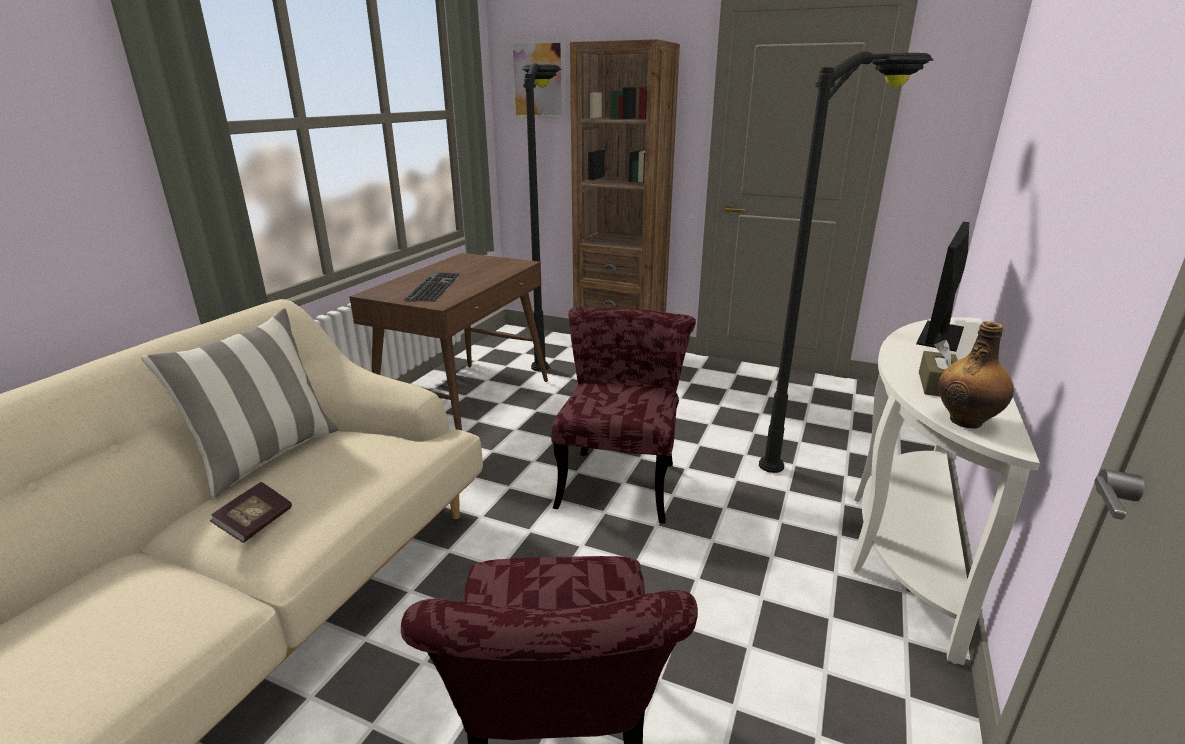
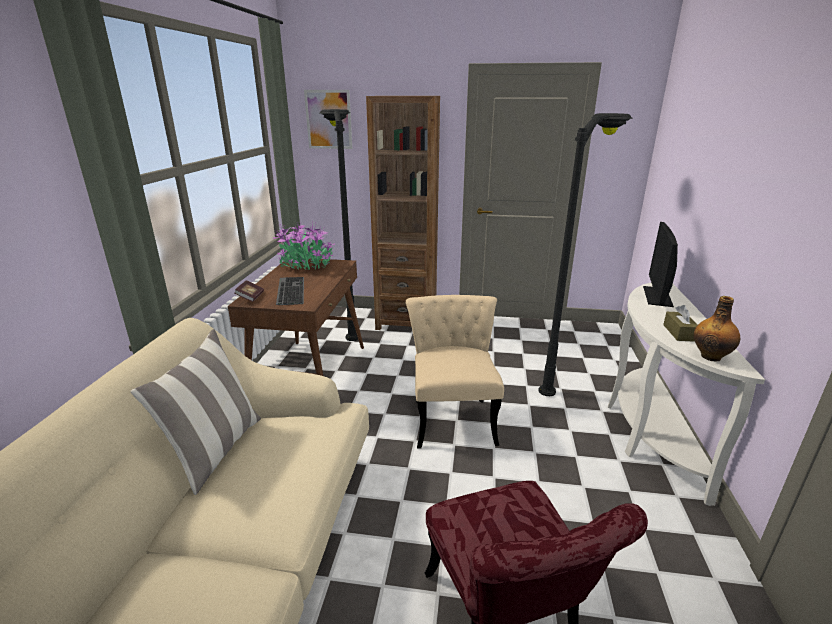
camera: 15 degrees left, 0 degrees up
book [210,482,292,543] -> book moved to [234,280,264,302]
red chair [551,307,696,524] -> beige chair [406,295,504,449]
none -> potted plant [273,223,335,270]

